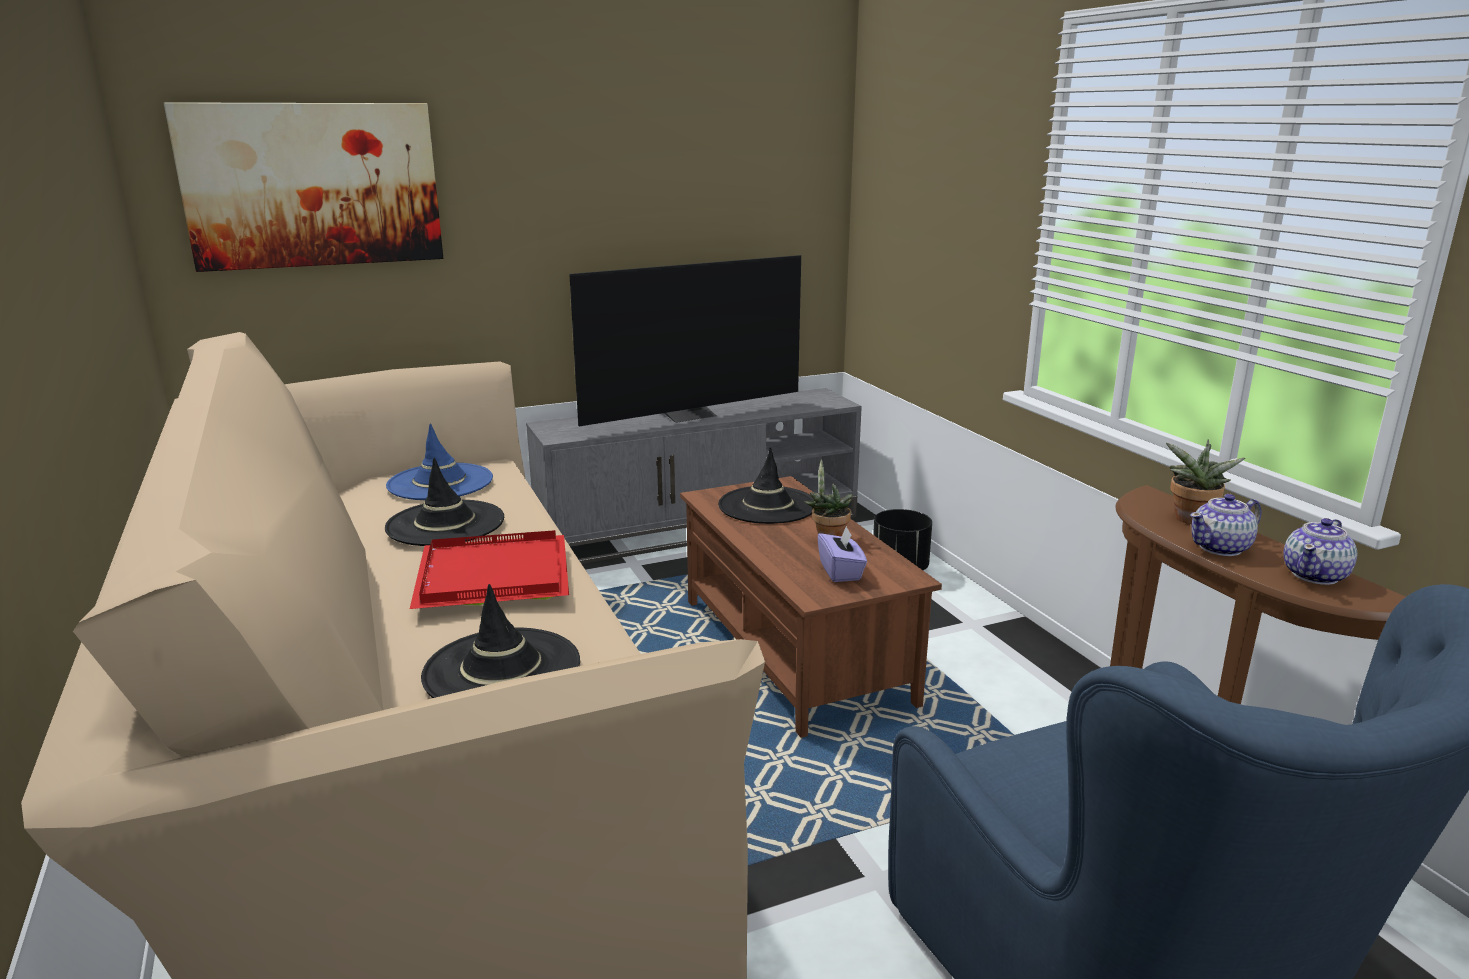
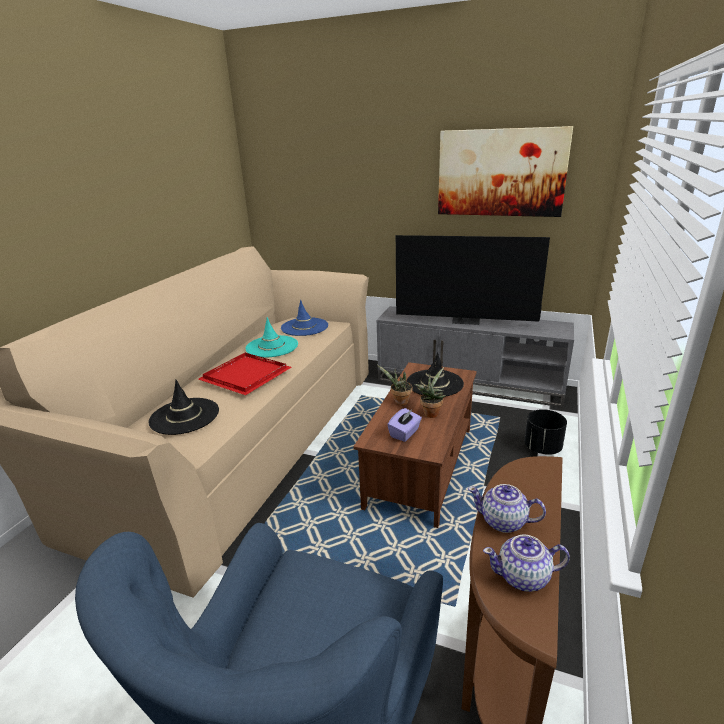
camera: 45 degrees right, 5 degrees up
picture [164,102,443,272] -> picture moved to [438,126,573,217]
black hat [385,458,504,546] -> turquoise hat [245,317,298,357]
potted plant [1166,439,1245,524] -> potted plant moved to [377,365,412,405]

